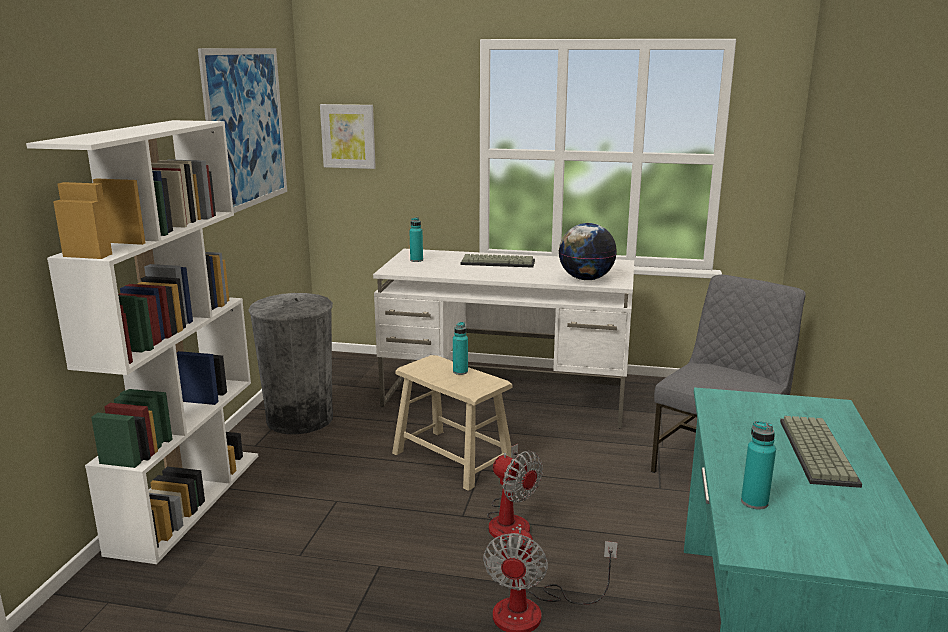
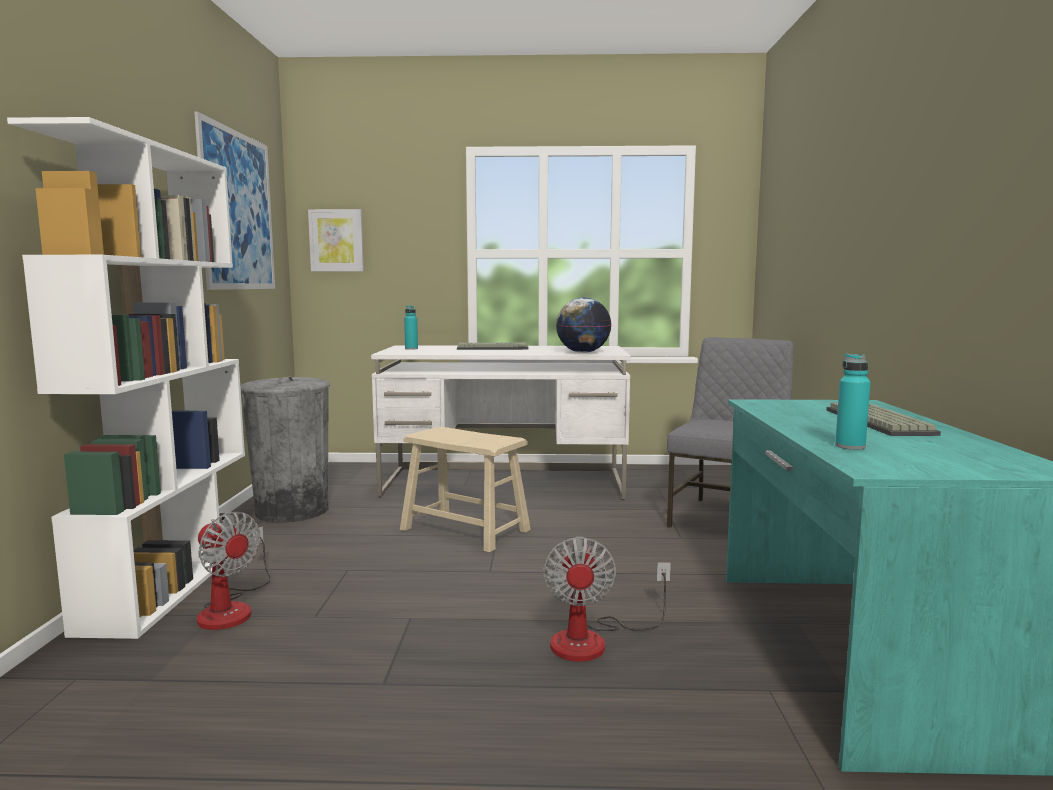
camera: 10 degrees left, 10 degrees down
turquoise bottle [453,322,468,375] -> none
fan [487,444,543,542] -> fan moved to [197,512,271,630]

